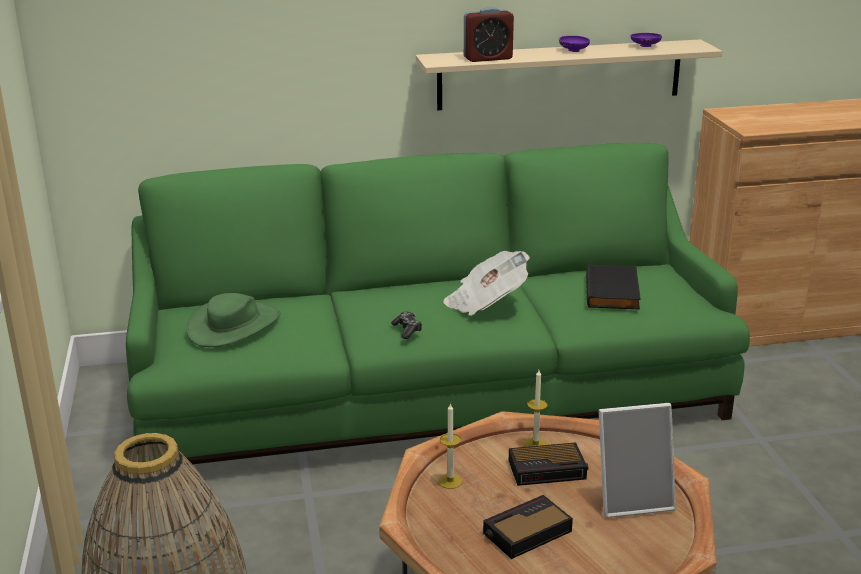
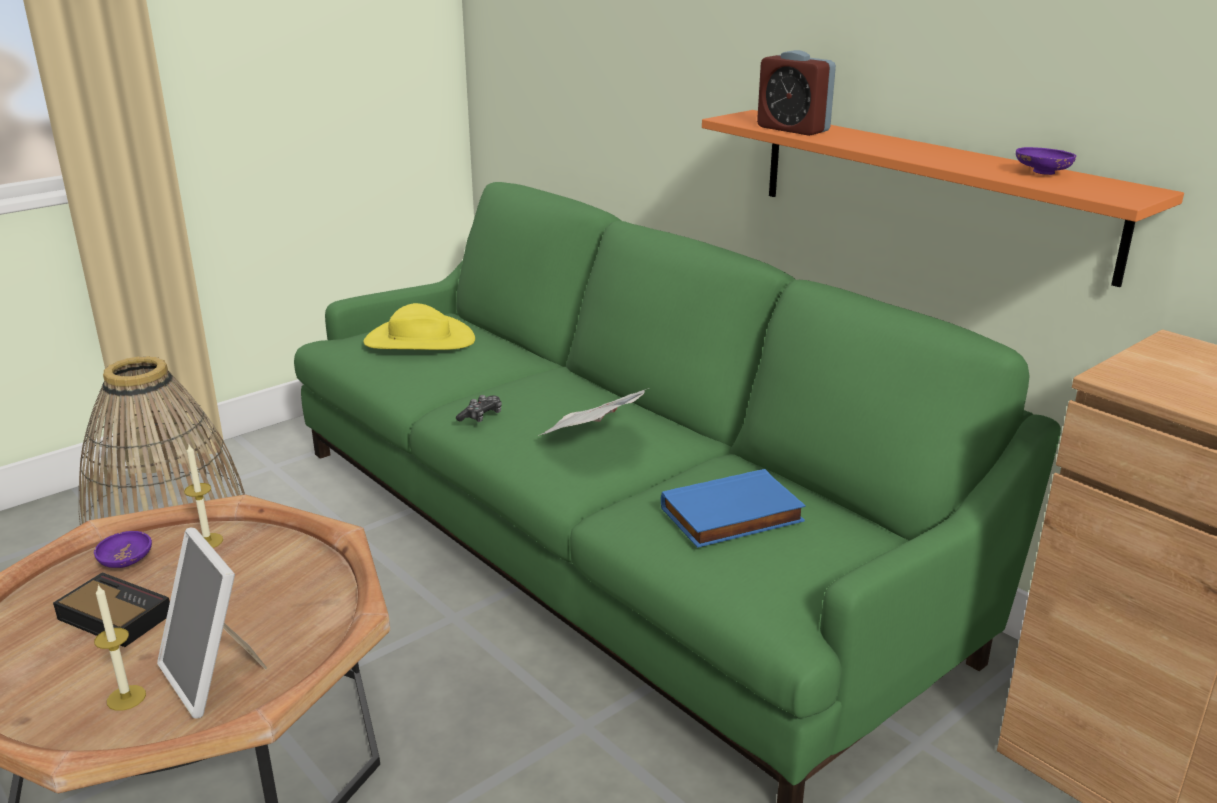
camera: 60 degrees right, 0 degrees up
green hat [186,293,281,347] -> yellow hat [364,303,475,350]
beige shelf [416,39,722,110] -> orange shelf [702,110,1184,287]
alarm clock [509,442,588,486] -> none
candle [524,370,547,447] -> candle moved to [94,584,146,711]
purple bowl [559,36,590,52] -> purple bowl moved to [94,531,152,568]
black book [586,264,640,309] -> blue book [661,469,806,548]

